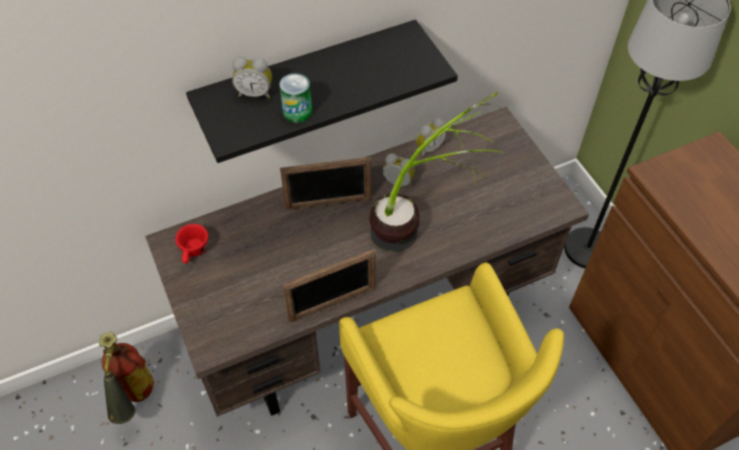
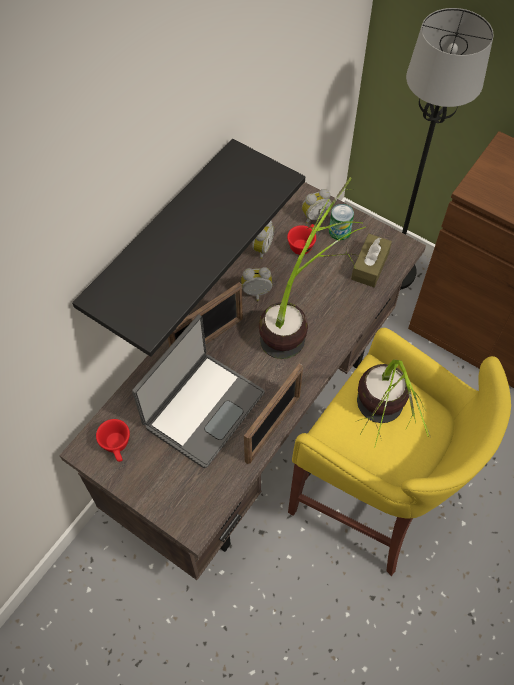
camera: 30 degrees left, 5 degrees up
fire extinguisher [99,332,154,424] -> none
alarm clock [232,57,272,99] -> alarm clock moved to [302,189,332,224]
can [279,73,312,123] -> can moved to [329,204,354,240]
none -> laptop [132,315,265,468]
none -> red cup [287,224,316,255]
none -> brown tissue box [351,234,392,287]
none -> potted plant [355,360,430,448]

